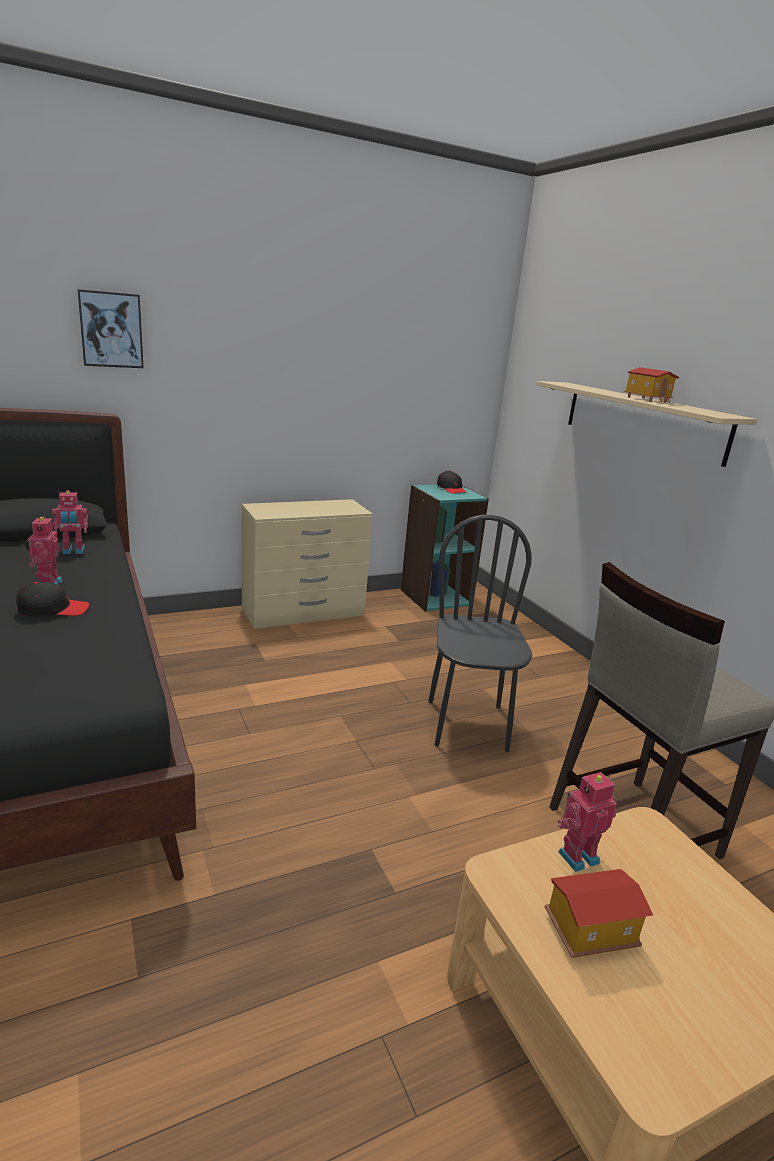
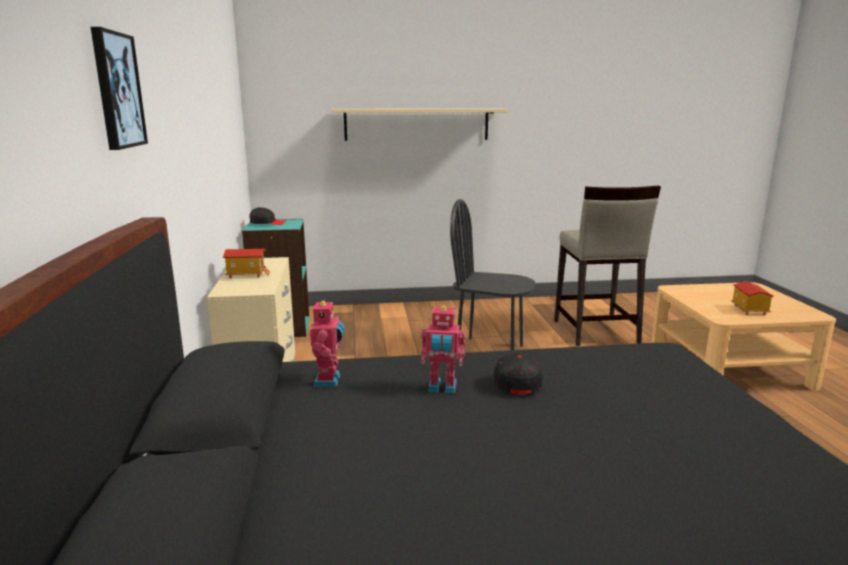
camera: 70 degrees left, 5 degrees down
toy robot [557,772,617,872] -> none
toy house [623,367,679,403] -> toy house moved to [223,249,270,278]

